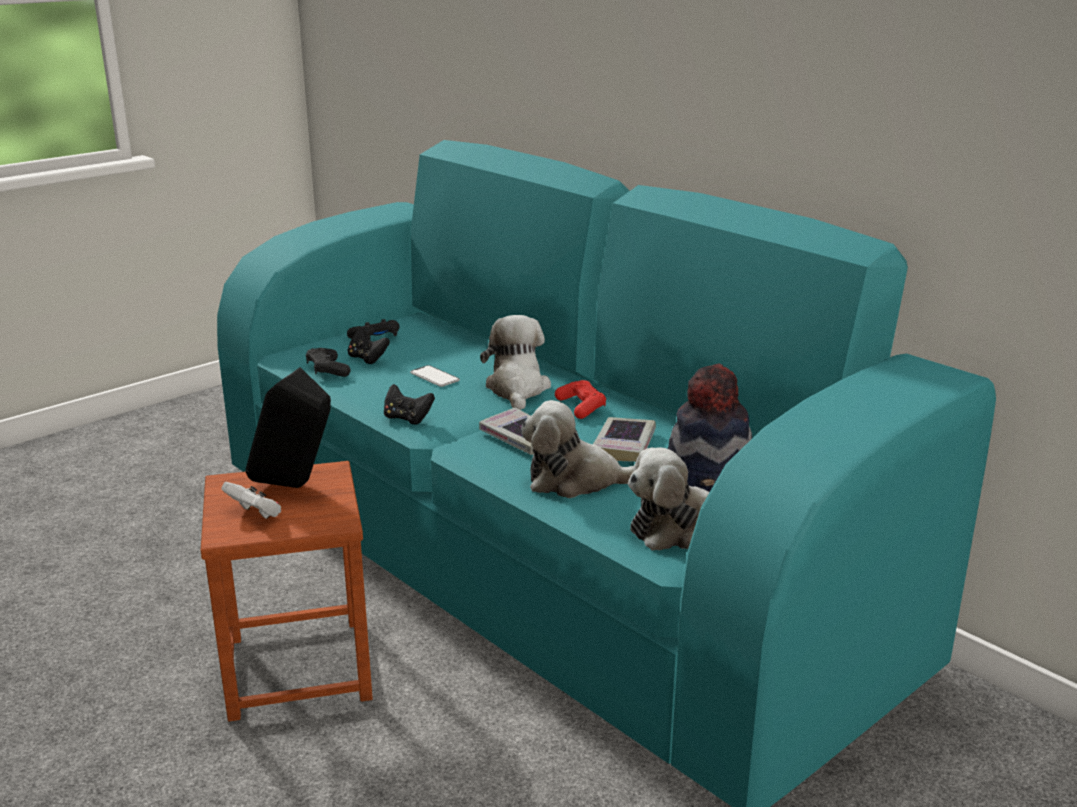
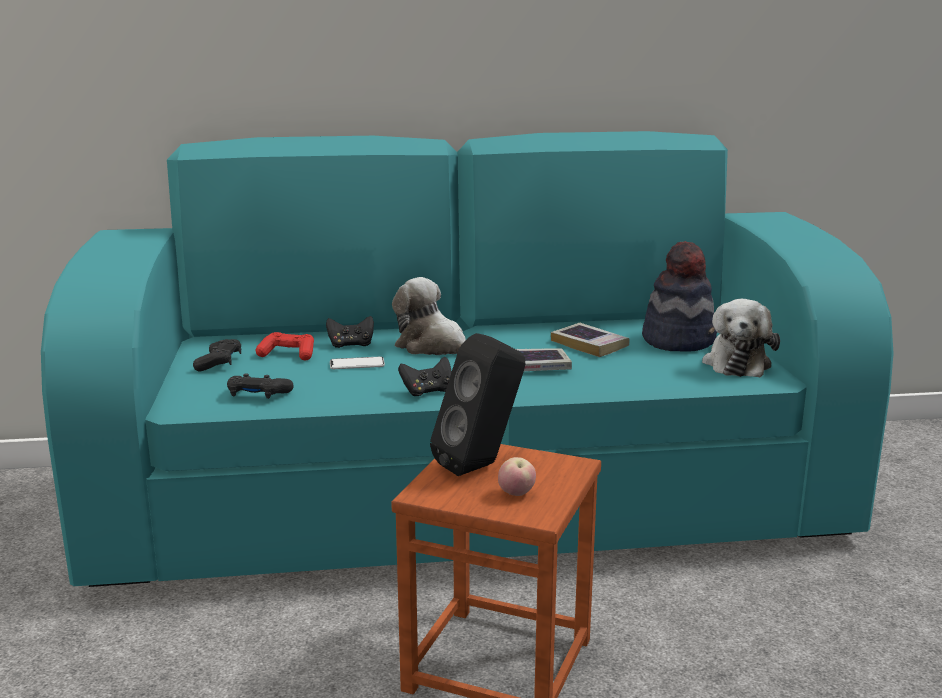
camera: 55 degrees left, 5 degrees down
white game controller [222,482,281,519] -> apple [498,457,536,496]
black game controller [348,328,390,364] -> black game controller moved to [326,316,374,348]
plush toy [521,400,634,498] -> none
red game controller [555,380,606,419] -> red game controller moved to [256,332,314,361]

